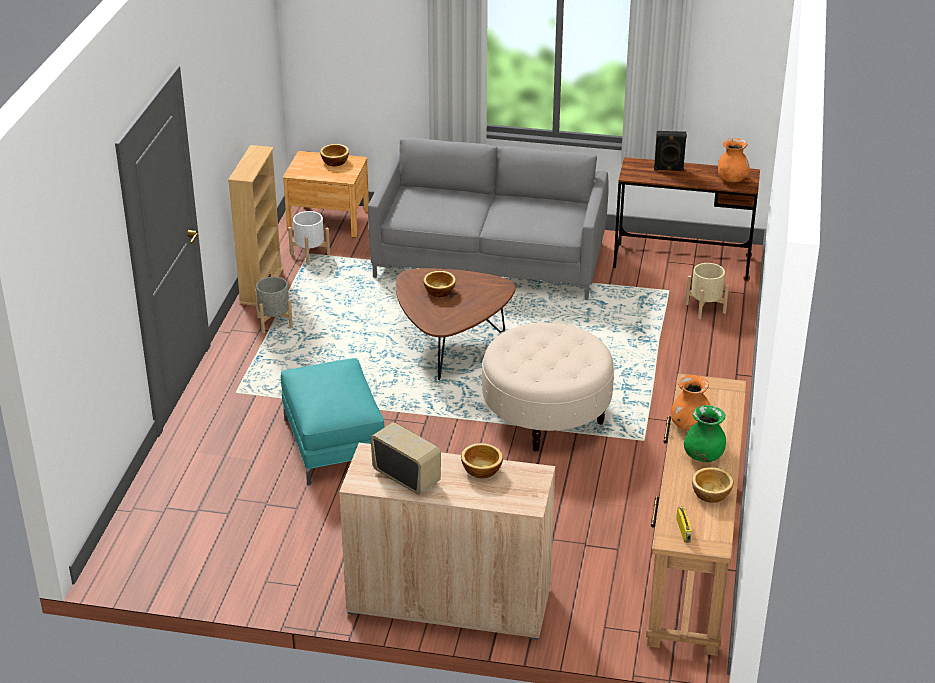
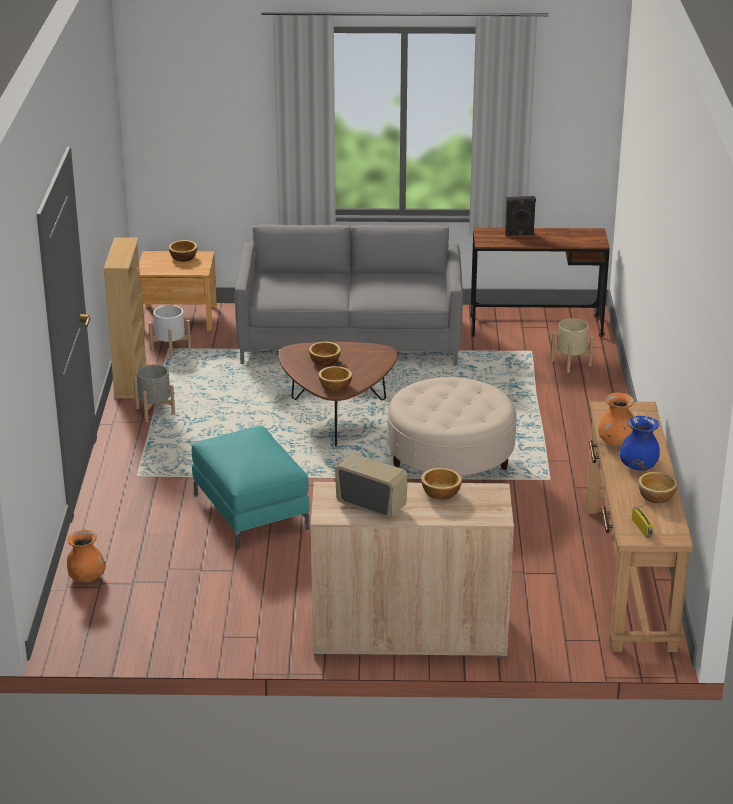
camera: 10 degrees left, 5 degrees down
green vase [684,405,726,462] -> blue vase [620,416,660,470]
orange vase [718,138,750,182] -> orange vase moved to [67,530,106,582]
none -> bowl [319,366,352,392]

